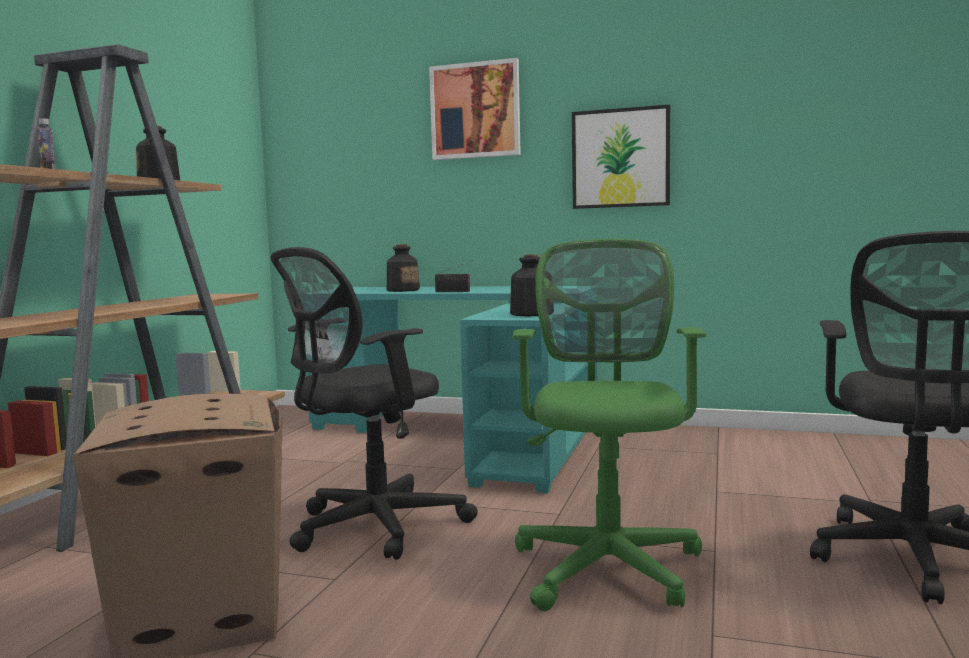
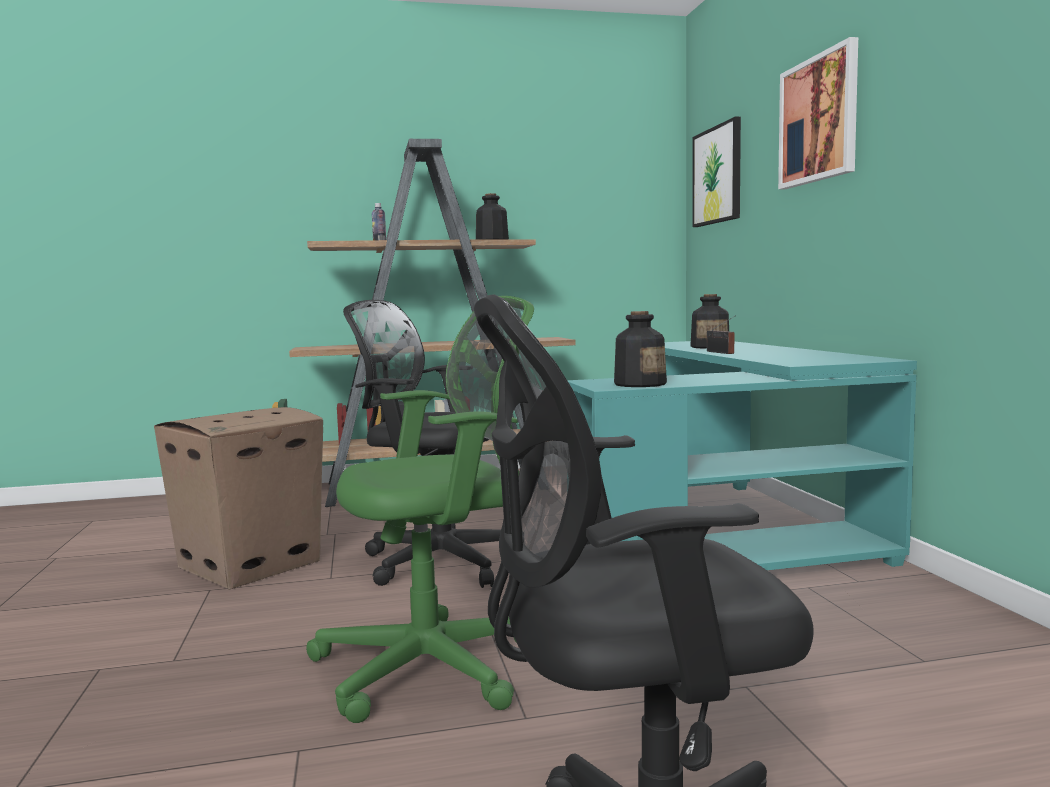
camera: 60 degrees right, 0 degrees up
picture [572,105,670,209] -> picture moved to [692,117,741,227]

